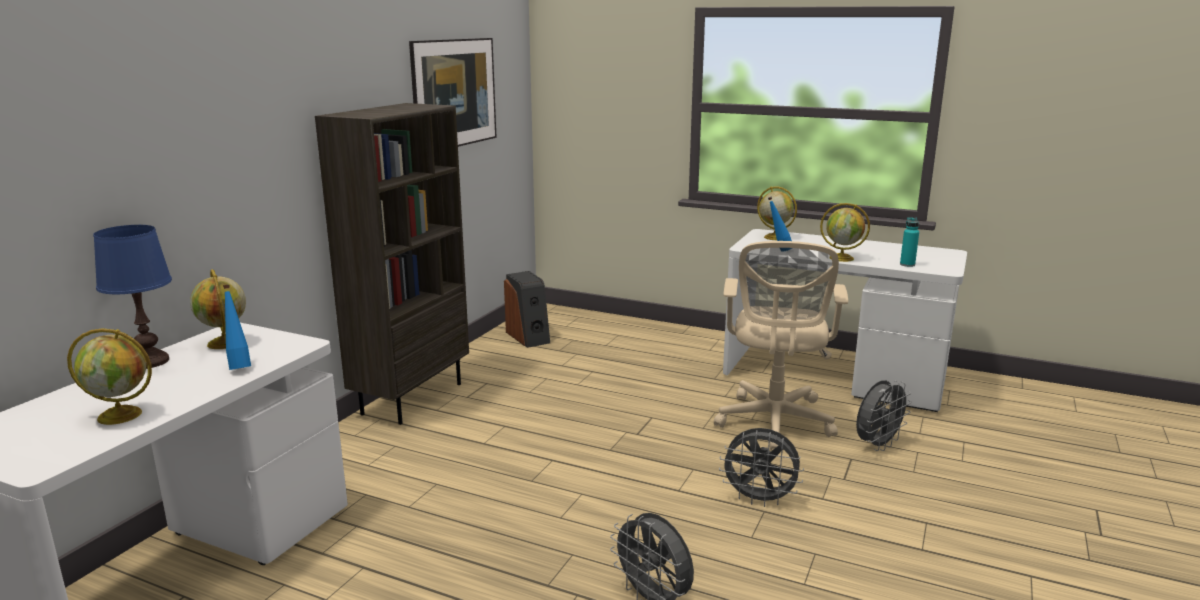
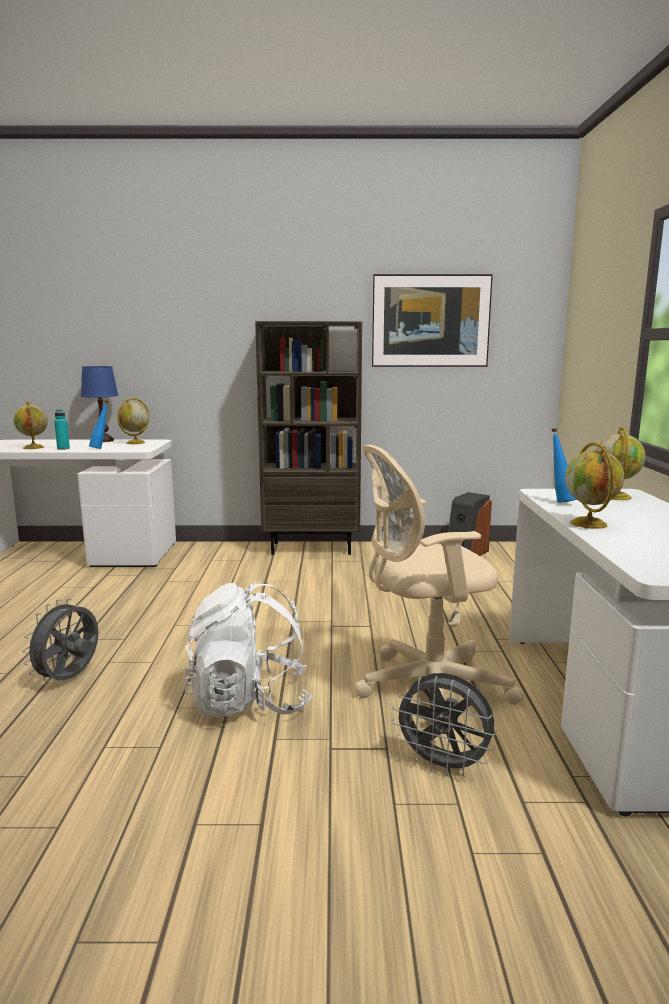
camera: 65 degrees right, 5 degrees down
grey fan [719,428,804,507] -> white backpack [185,580,312,717]
turquoise bottle [900,217,919,267] -> turquoise bottle moved to [54,409,70,450]

